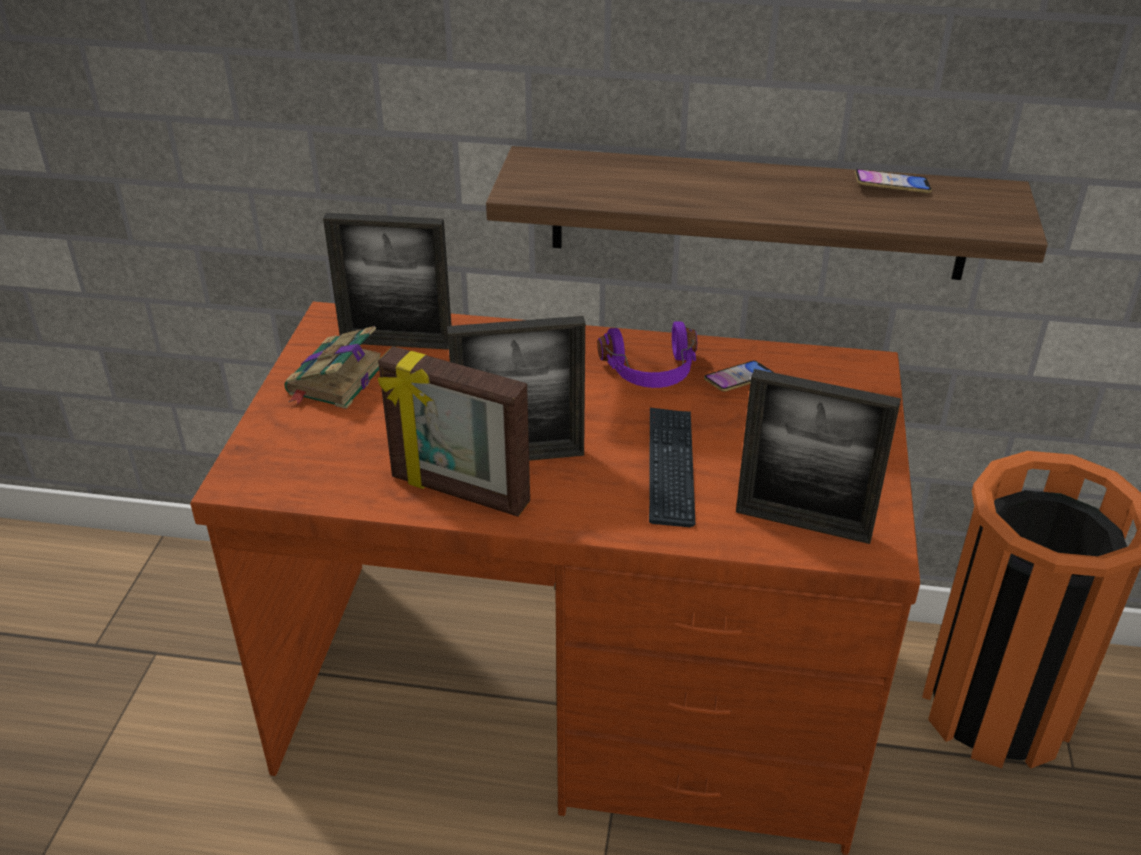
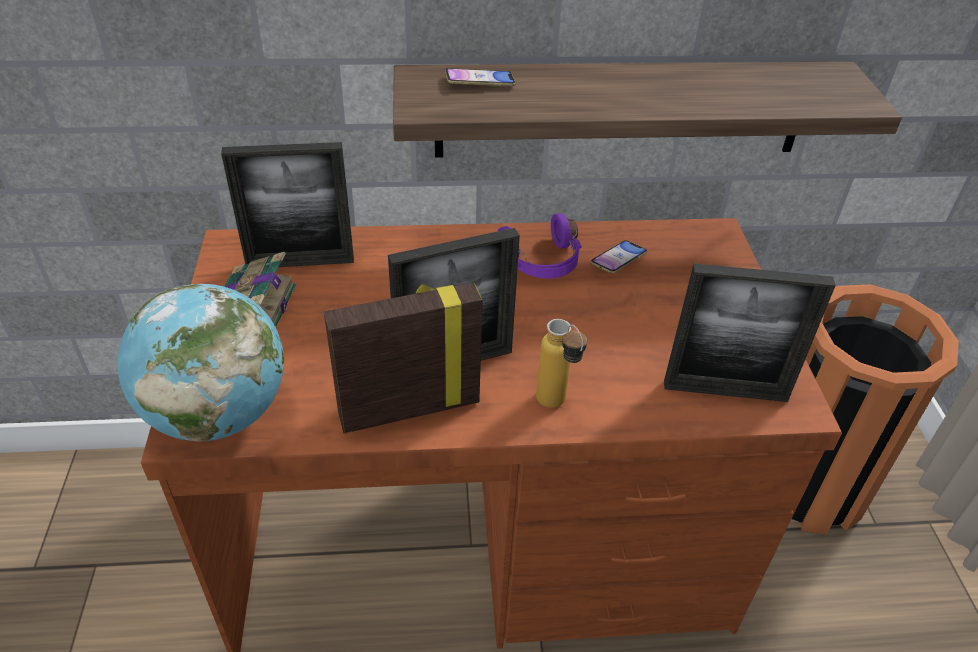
camera: 15 degrees left, 5 degrees up
picture frame [378,346,530,517] -> picture frame turned 150 degrees clockwise [324,283,483,433]
keyboard [649,408,695,527] -> none
phone [854,169,932,193] -> phone moved to [445,68,516,86]
none -> globe [118,284,284,442]
none -> bottle [536,319,587,408]

